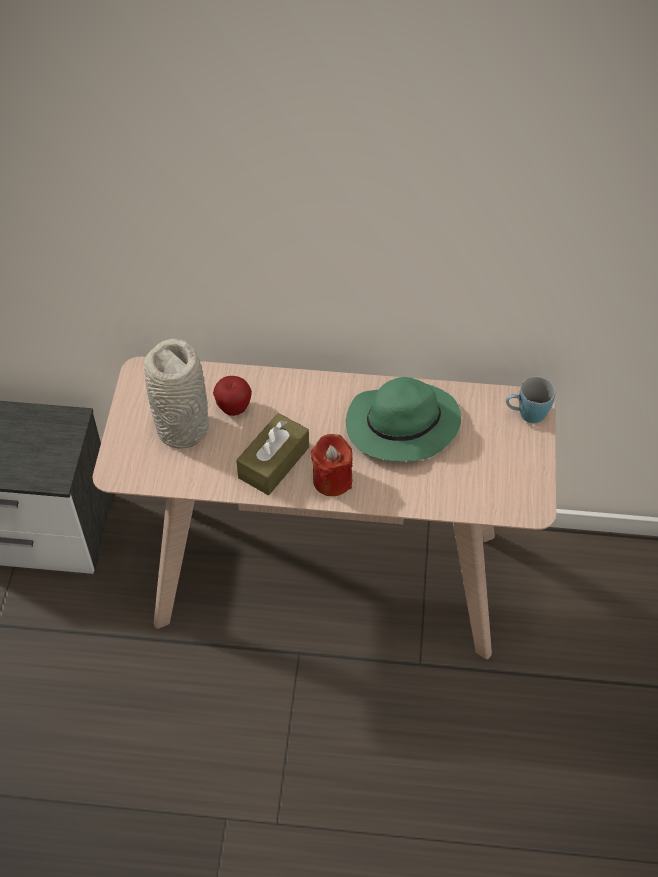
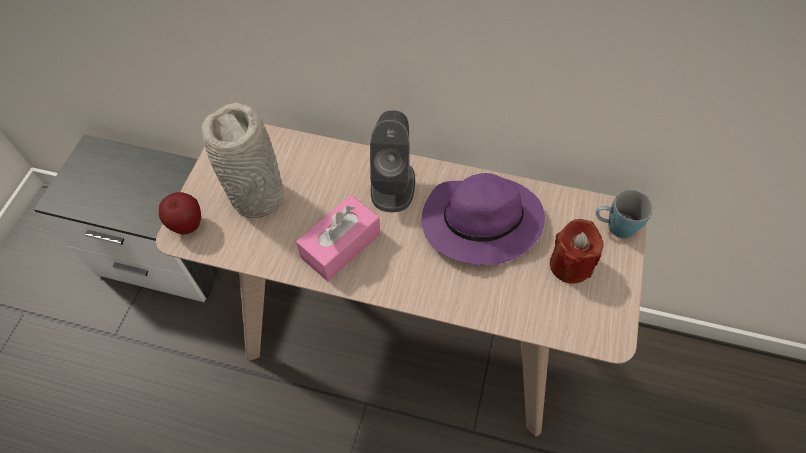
camera: 10 degrees right, 5 degrees up
apple [213,376,252,416] -> apple moved to [159,192,201,235]
brown tissue box [236,413,309,495] -> pink tissue box [296,195,380,281]
red candle [311,434,353,496] -> red candle moved to [550,219,604,284]
green hat [346,377,461,462] -> purple hat [422,173,545,265]
none -> grey speaker [370,110,415,212]

